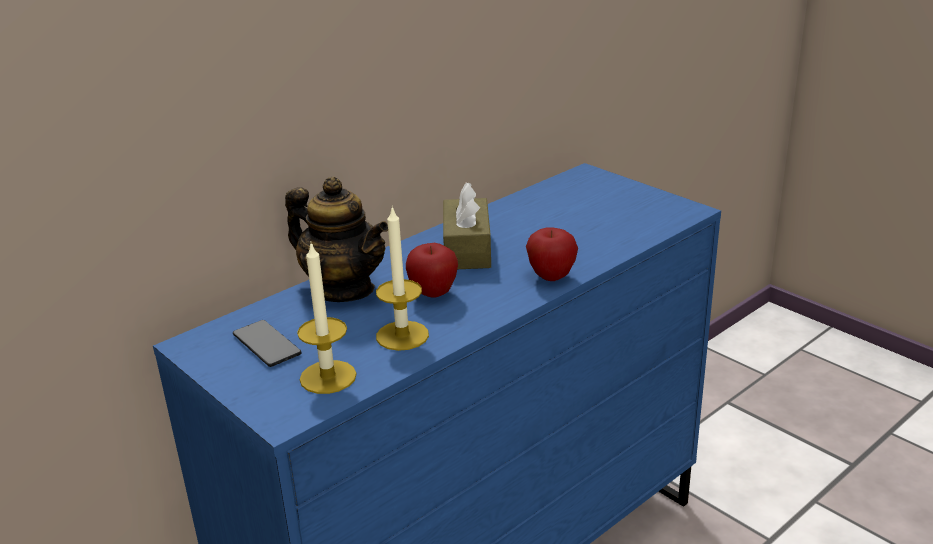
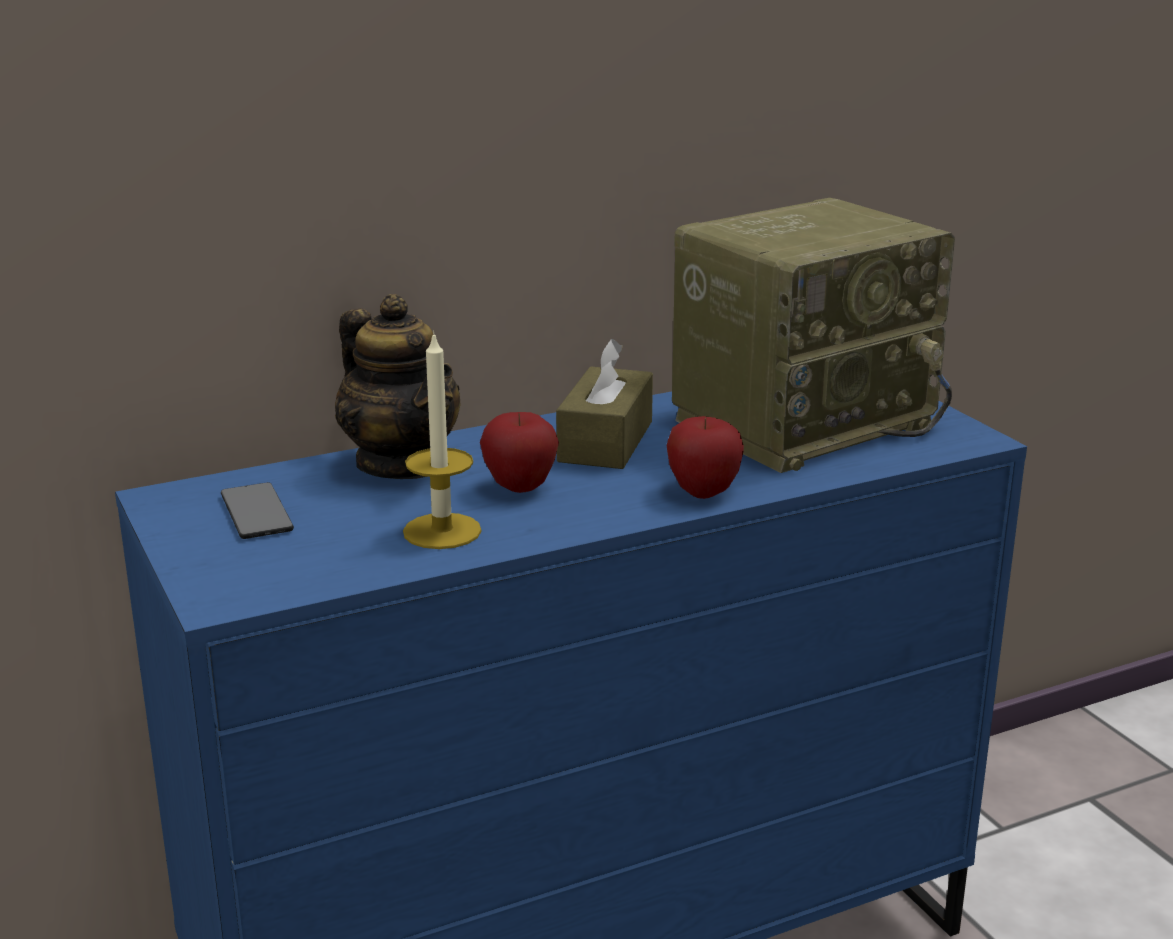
camera: 15 degrees right, 5 degrees down
candle [297,241,357,394] -> none
none -> radio [672,198,955,473]

